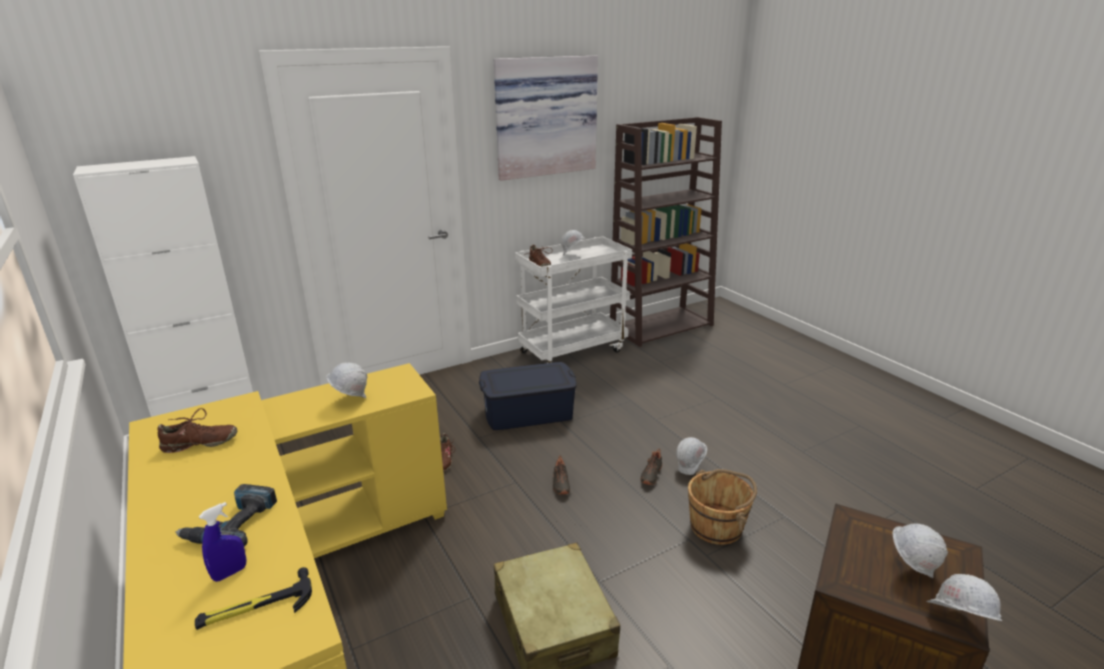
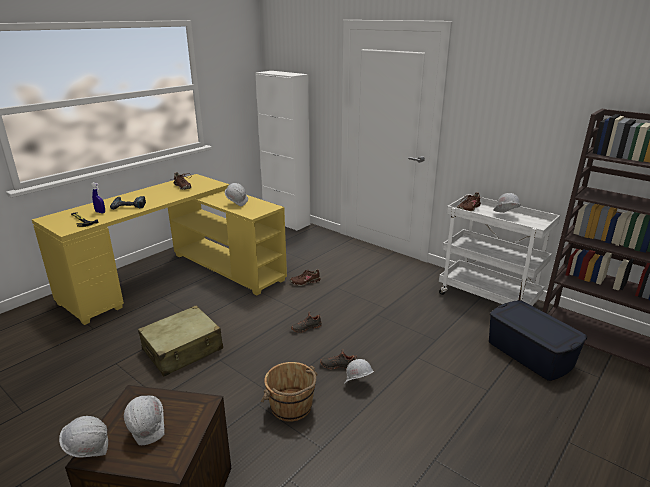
camera: 70 degrees right, 0 degrees up
blue storage box [479,362,577,430] -> blue storage box moved to [489,300,587,381]
picture [494,55,598,181] -> none

